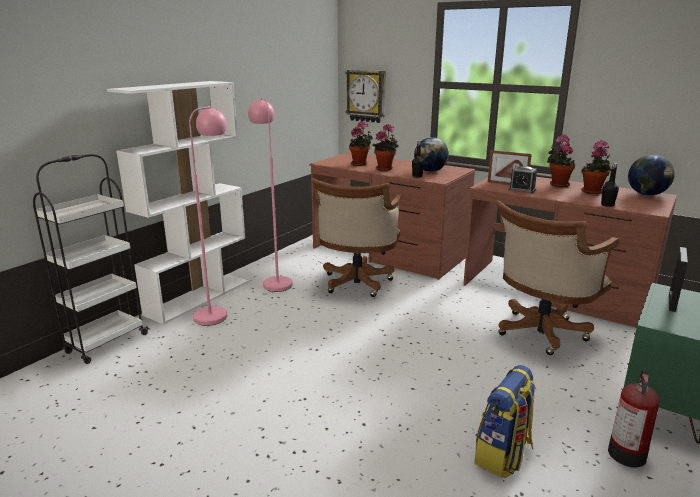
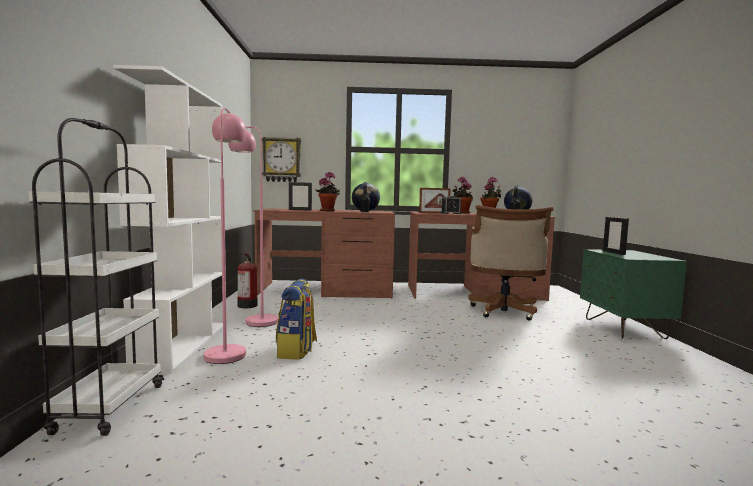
camera: 35 degrees left, 15 degrees down
office chair [311,178,402,297] -> none
potted plant [349,121,373,166] -> picture frame [289,182,312,211]
backpack [474,365,536,478] -> backpack moved to [276,279,317,360]
fire extinguisher [608,370,660,467] -> fire extinguisher moved to [237,253,258,308]

